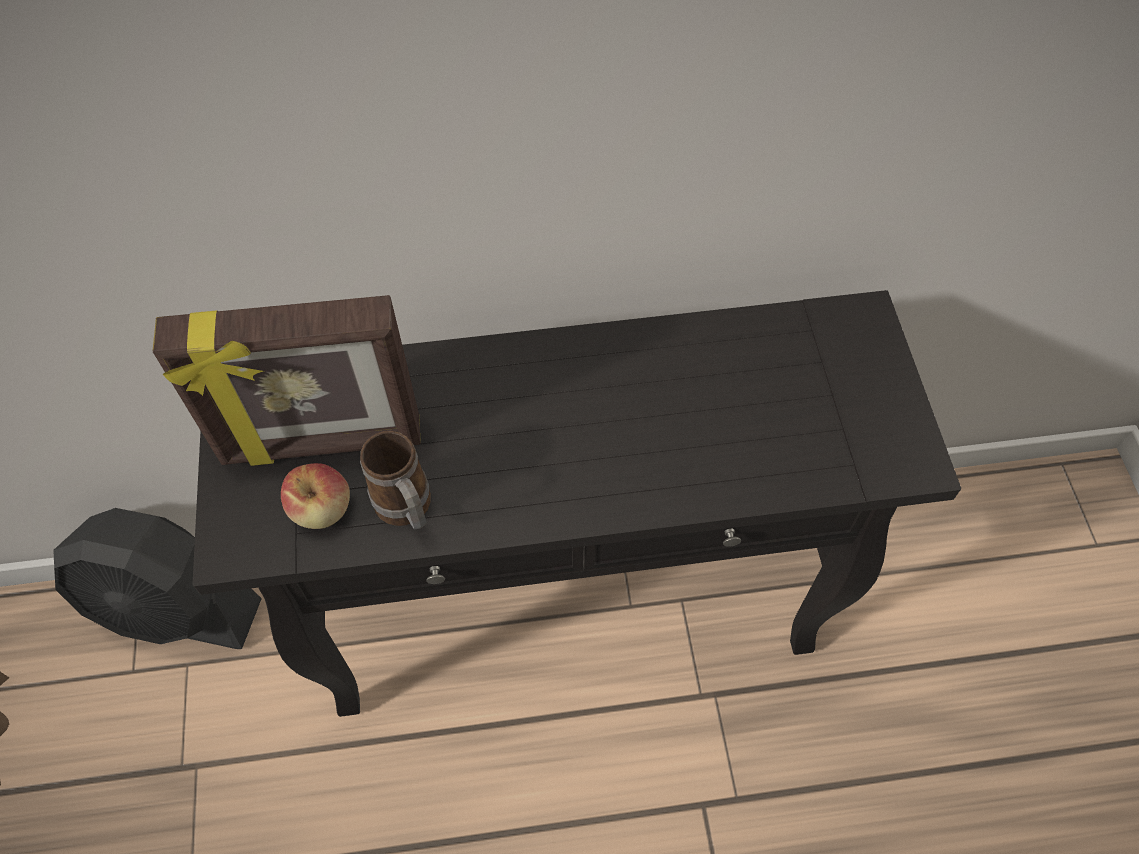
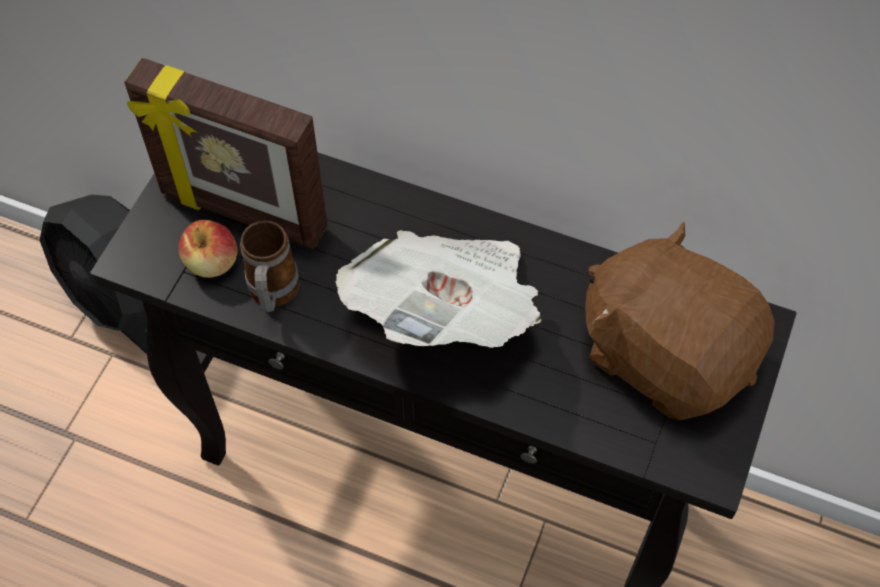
camera: 30 degrees right, 0 degrees up
none -> newspaper [336,230,542,348]
none -> brown plush toy [585,222,775,420]

